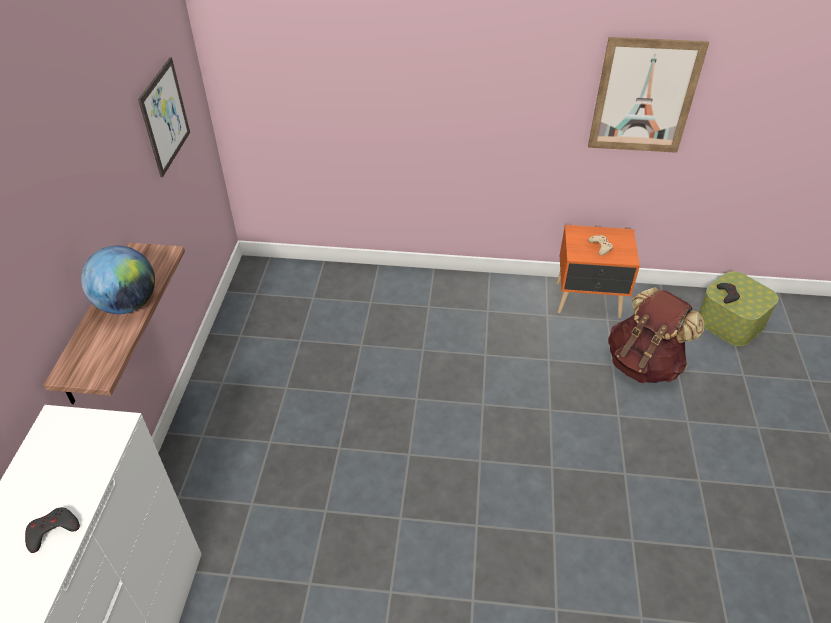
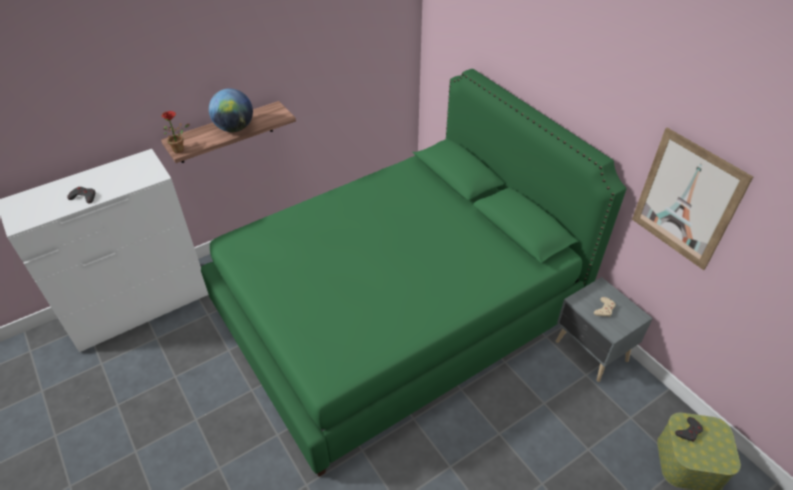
camera: 50 degrees right, 0 degrees up
picture [138,57,190,177] -> none
orange nightstand [556,225,640,318] -> grey nightstand [556,277,653,382]
brown backpack [608,287,704,383] -> none
none -> potted plant [161,111,190,153]
none -> green bed [201,69,626,477]

